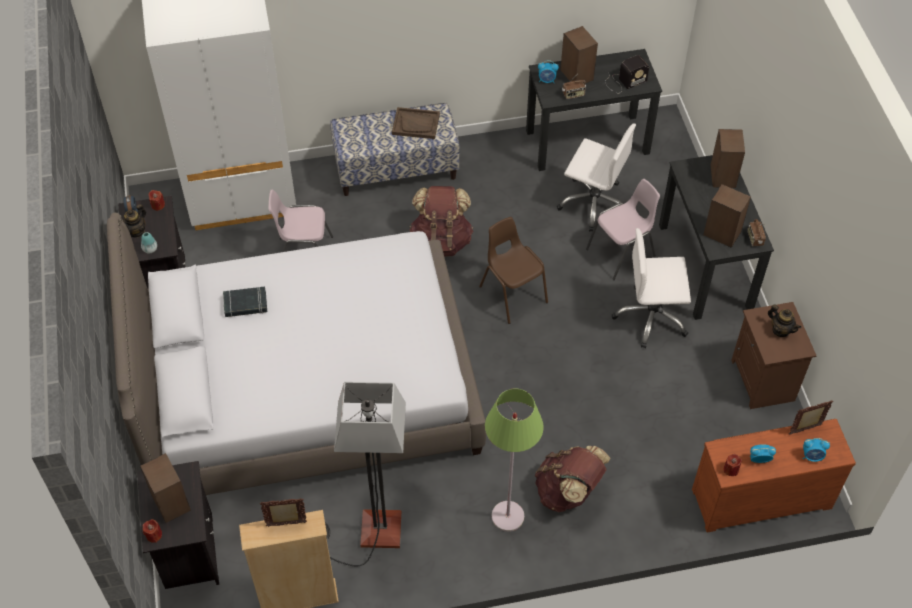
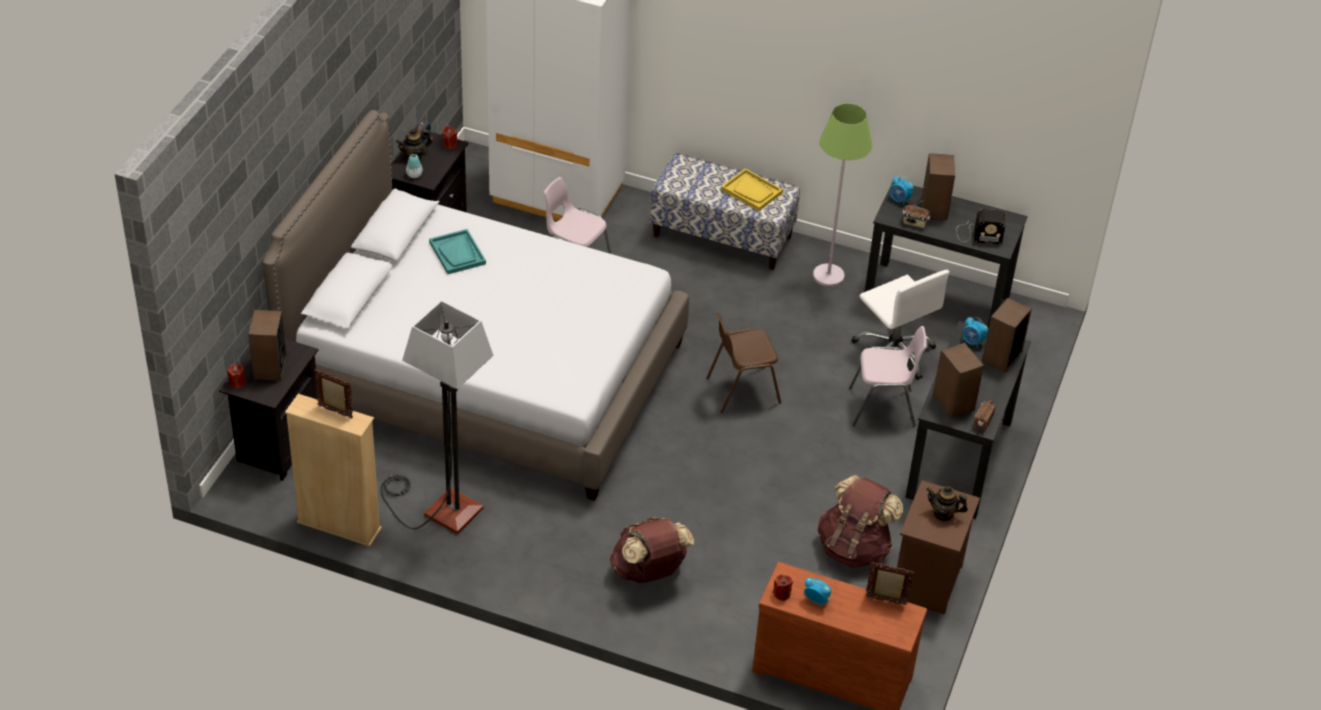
camera: 30 degrees right, 10 degrees down
black book [223,287,267,317] -> turquoise tray [429,229,486,274]
brown tray [392,107,440,139] -> yellow tray [721,168,783,211]
brown backpack [409,186,473,257] -> brown backpack moved to [818,475,903,568]
brown chair [479,217,548,324] -> brown chair turned 105 degrees counterclockwise [706,313,781,413]
green floor lamp [485,389,544,532] -> green floor lamp moved to [813,103,872,287]
white office chair [612,228,691,348] -> none
teapot [768,305,801,337] -> teapot turned 120 degrees clockwise [926,486,968,521]
alarm clock [802,438,830,462] -> alarm clock moved to [962,317,988,348]

